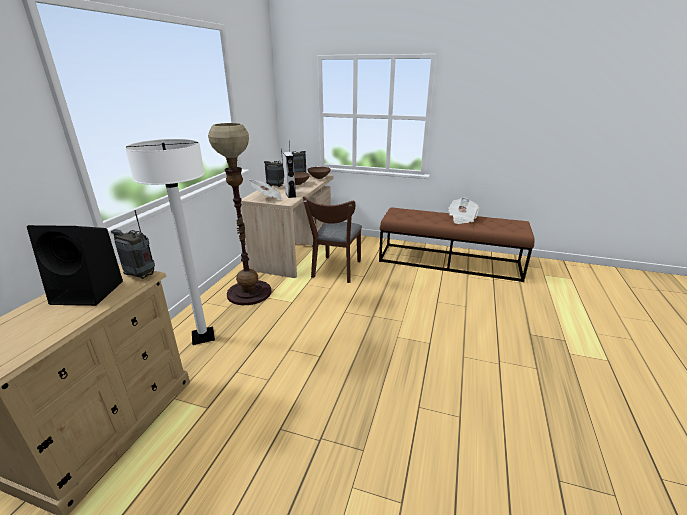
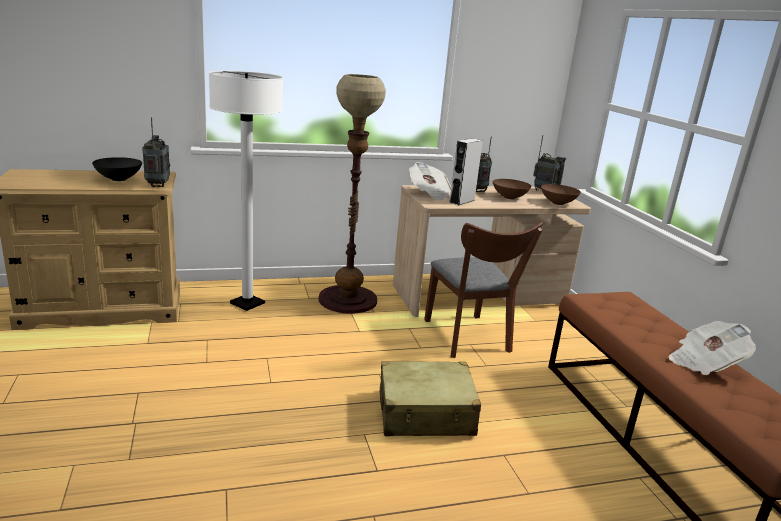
camera: 55 degrees right, 5 degrees down
black speaker [27,225,123,306] -> black bowl [92,157,142,181]
brown chair [303,196,362,283] -> brown chair turned 90 degrees counterclockwise [424,222,543,358]
none -> beige suitcase [380,361,481,436]

